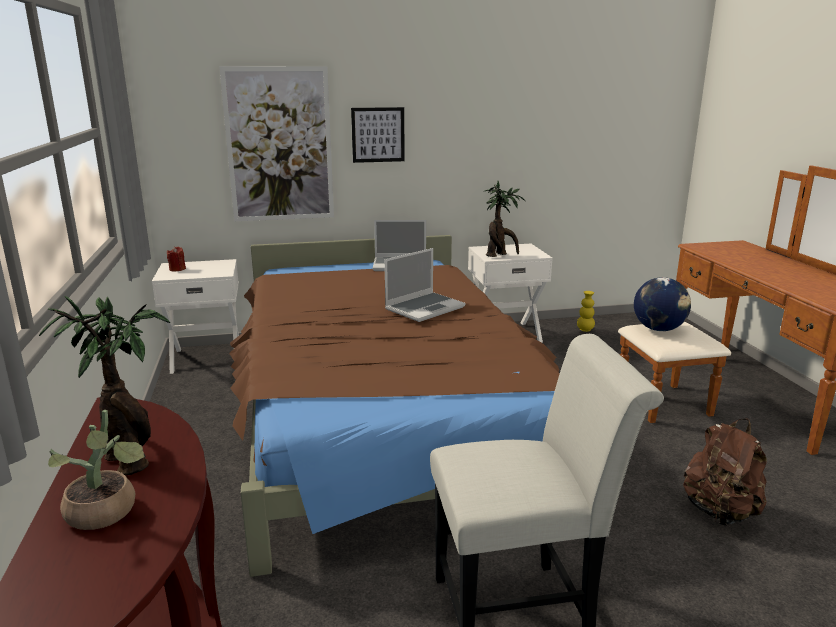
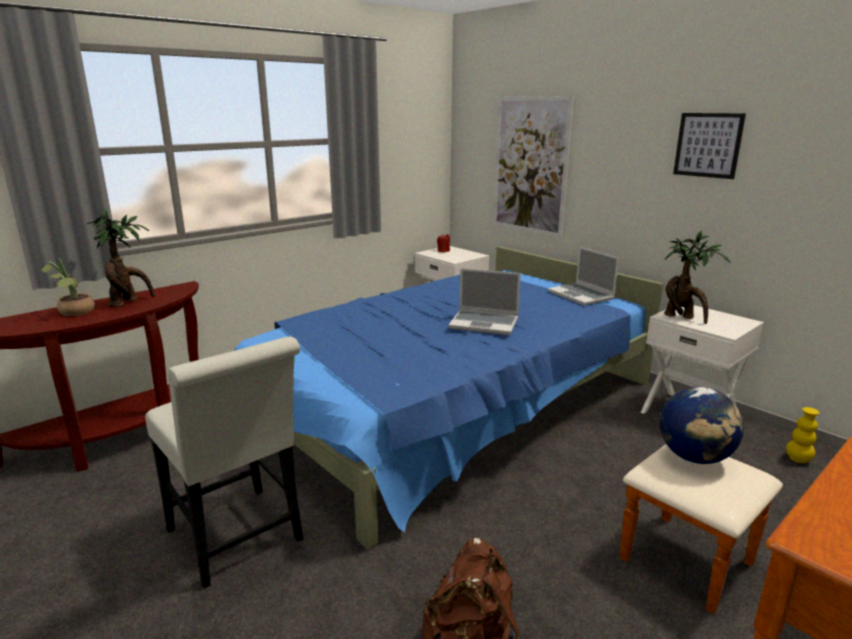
camera: 60 degrees right, 0 degrees up
brown bed [229,235,559,577] -> blue bed [234,246,663,549]
picture [351,107,405,163] -> picture moved to [673,113,746,179]

